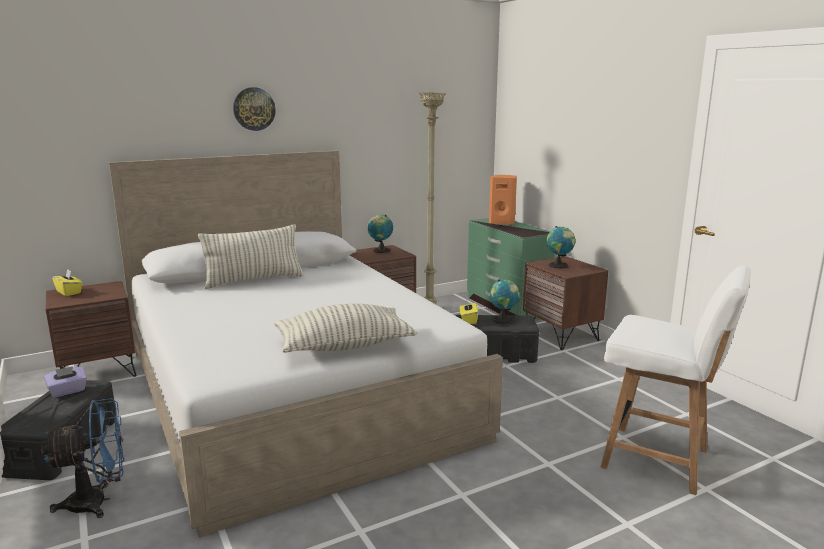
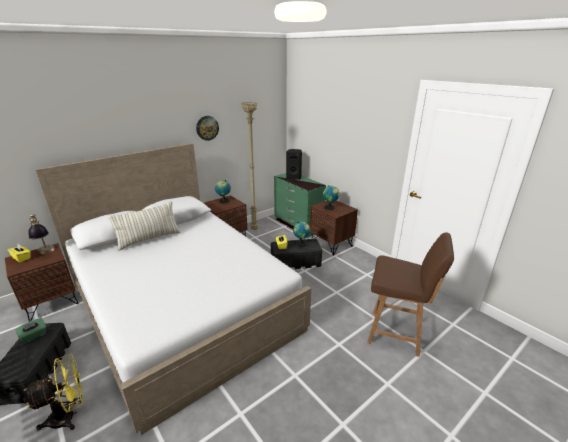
camera: 10 degrees left, 10 degrees up
blue fan [41,398,124,518] -> yellow fan [23,354,84,431]
purple tissue box [44,366,87,398] -> green tissue box [15,318,46,343]
wall clock [233,87,276,131] -> wall clock moved to [196,116,219,141]
pillow [274,303,417,353] -> none
orange speaker [489,175,517,225] -> black speaker [286,149,302,180]
white chair [600,266,751,495] -> brown chair [367,232,454,357]
none -> table lamp [28,214,55,254]

